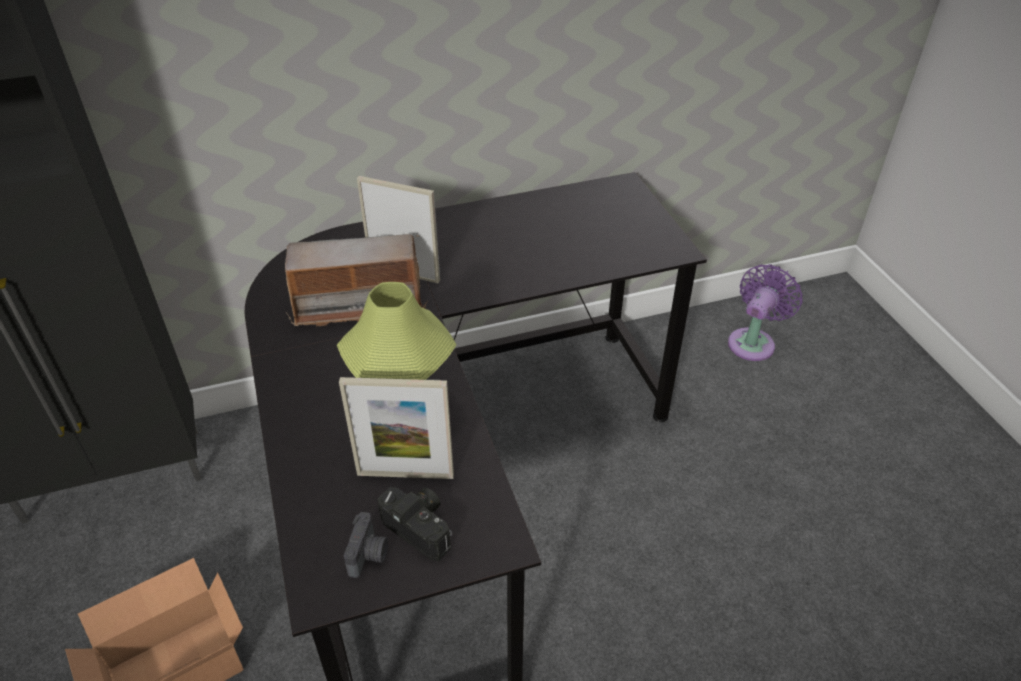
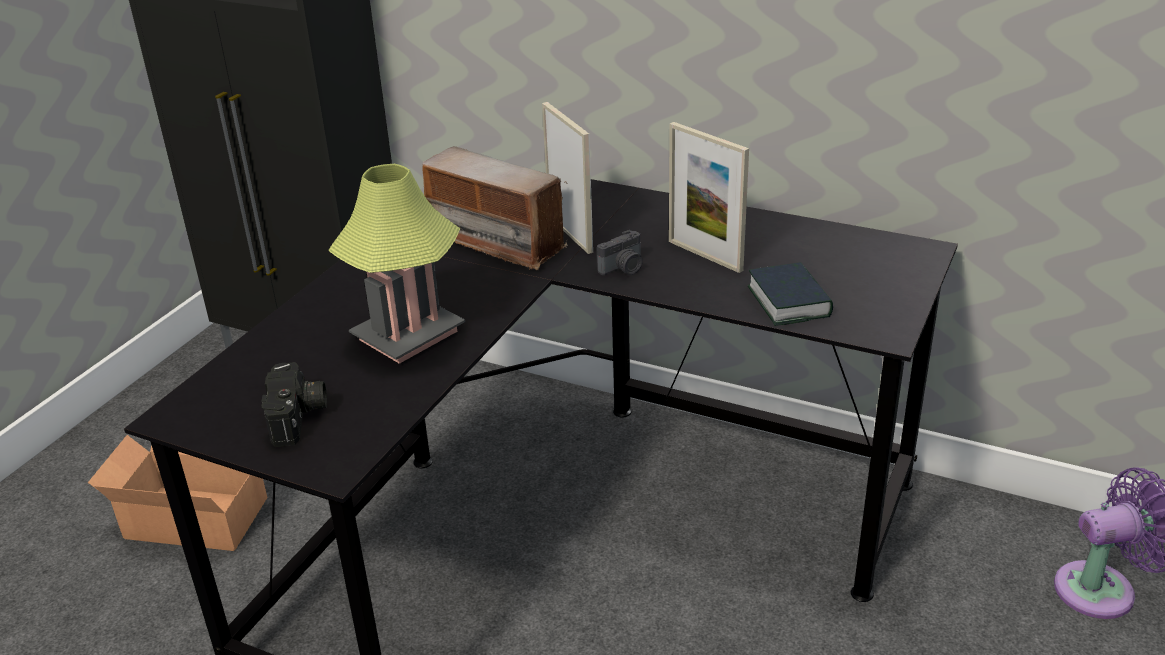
camera: 45 degrees right, 10 degrees down
picture frame [339,377,454,479] -> picture frame moved to [669,122,749,273]
camera [344,512,388,578] -> camera moved to [597,230,643,275]
none -> book [748,262,833,326]

